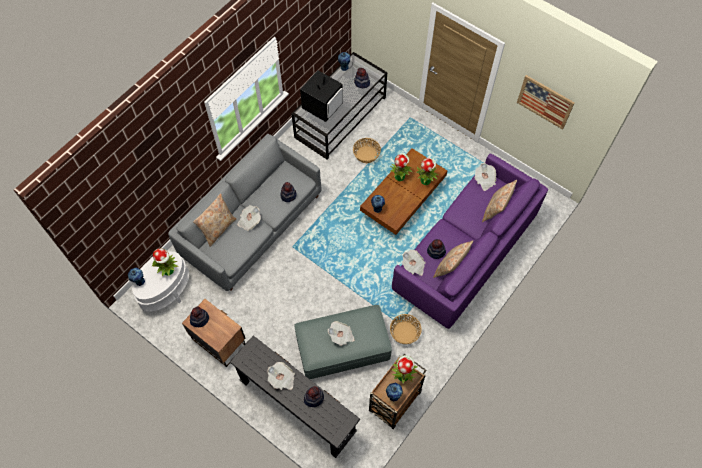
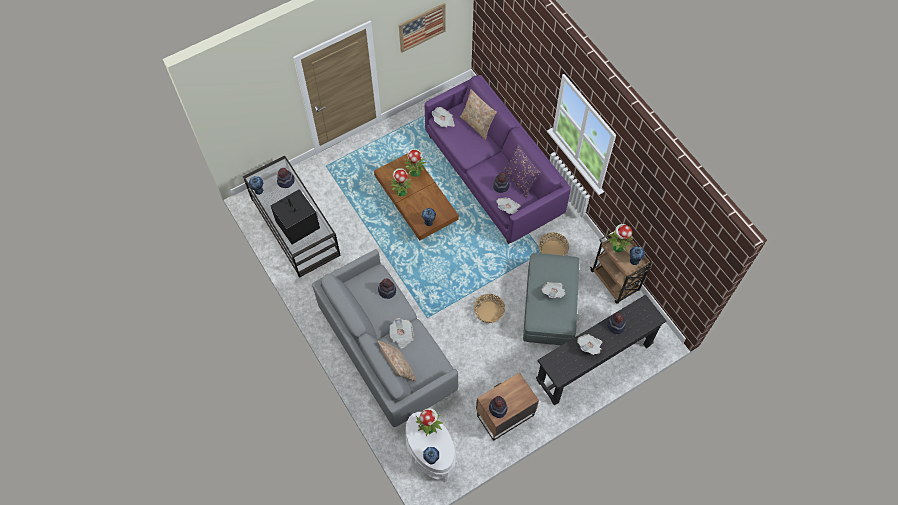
camera: 70 degrees left, 0 degrees up
basket [353,138,381,163] -> basket moved to [474,294,505,323]
beige pillow [433,240,473,278] -> purple pillow [504,144,541,197]

